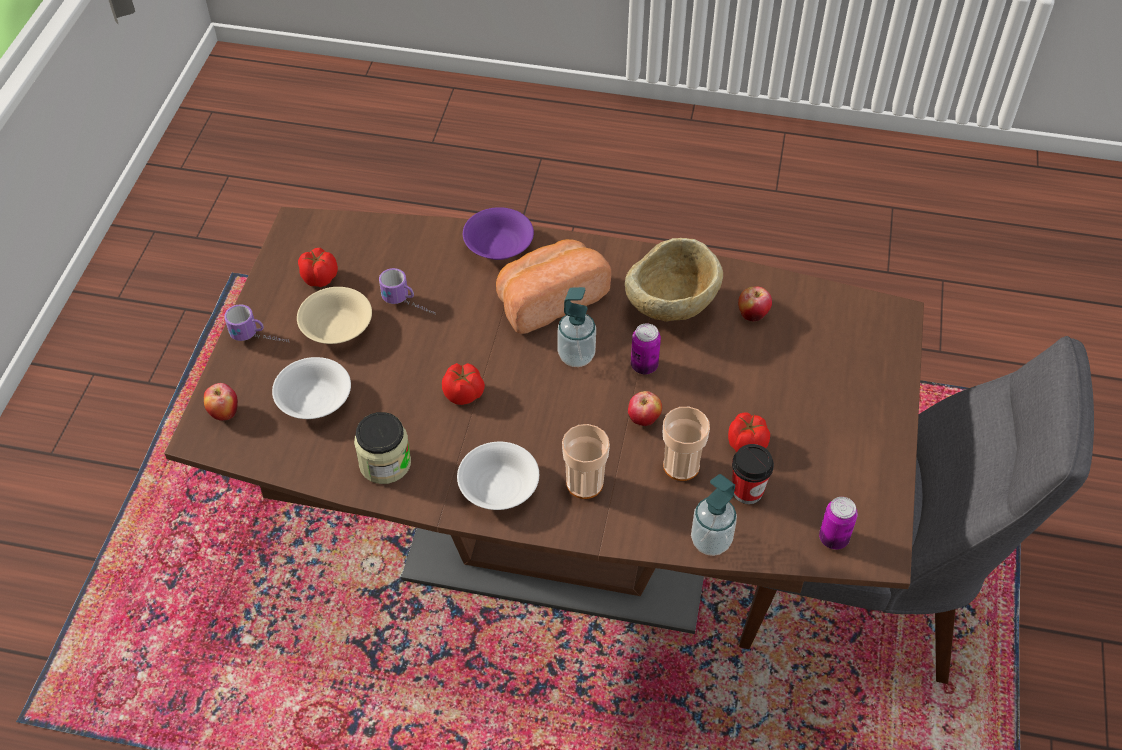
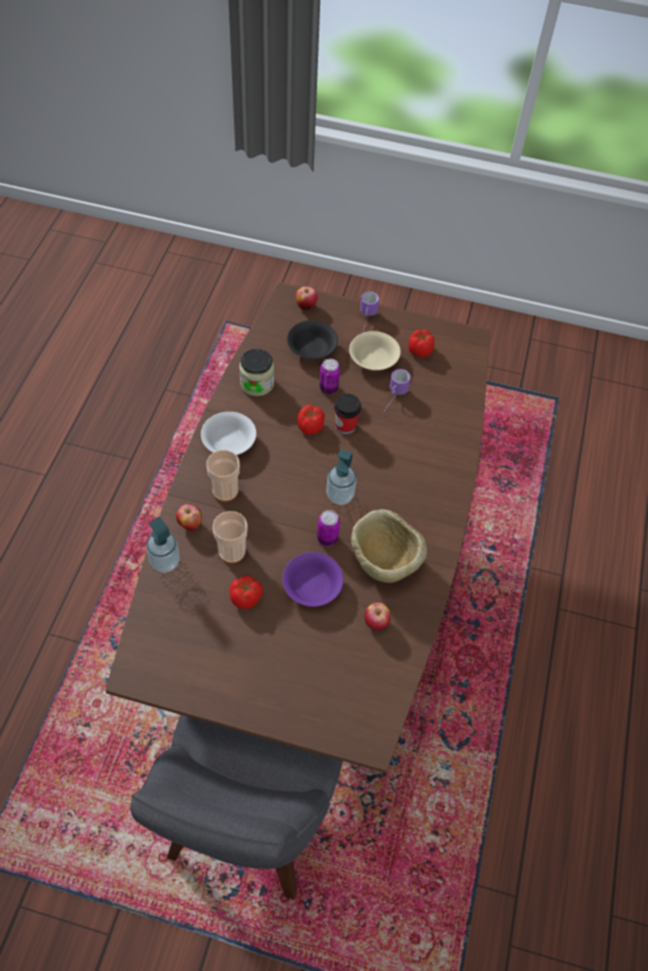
camera: 90 degrees right, 5 degrees up
white bowl [272,357,351,419] -> black bowl [287,320,338,359]
purple bowl [463,207,534,260] -> purple bowl moved to [282,552,343,607]
bread [496,239,611,334] -> none
apple [628,391,662,426] -> apple moved to [176,504,202,531]
cup [732,444,774,504] -> cup moved to [334,394,361,434]
can [819,497,858,550] -> can moved to [319,359,340,394]

